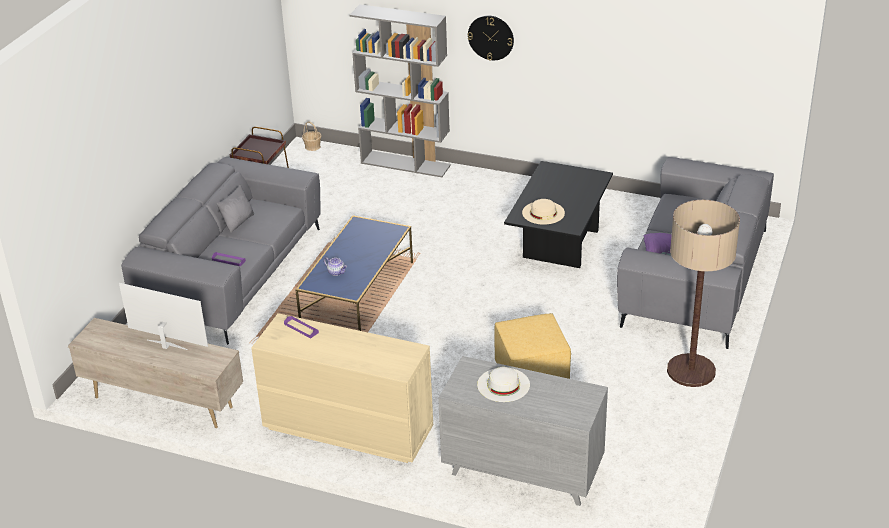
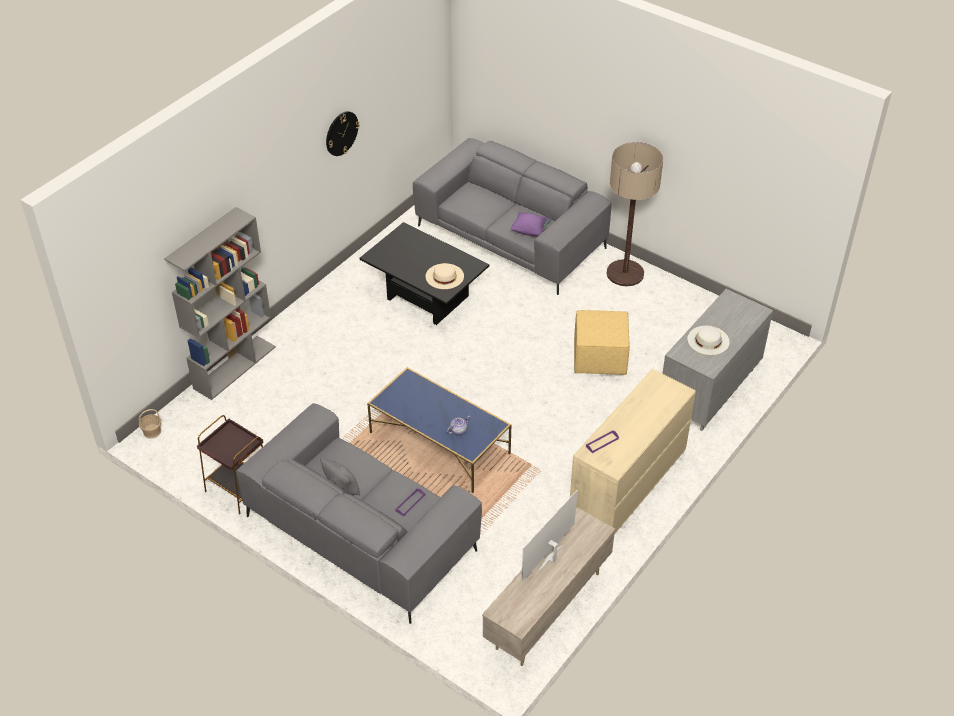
camera: 75 degrees left, 10 degrees up
wall clock [468,15,514,61] -> wall clock moved to [326,111,359,156]

